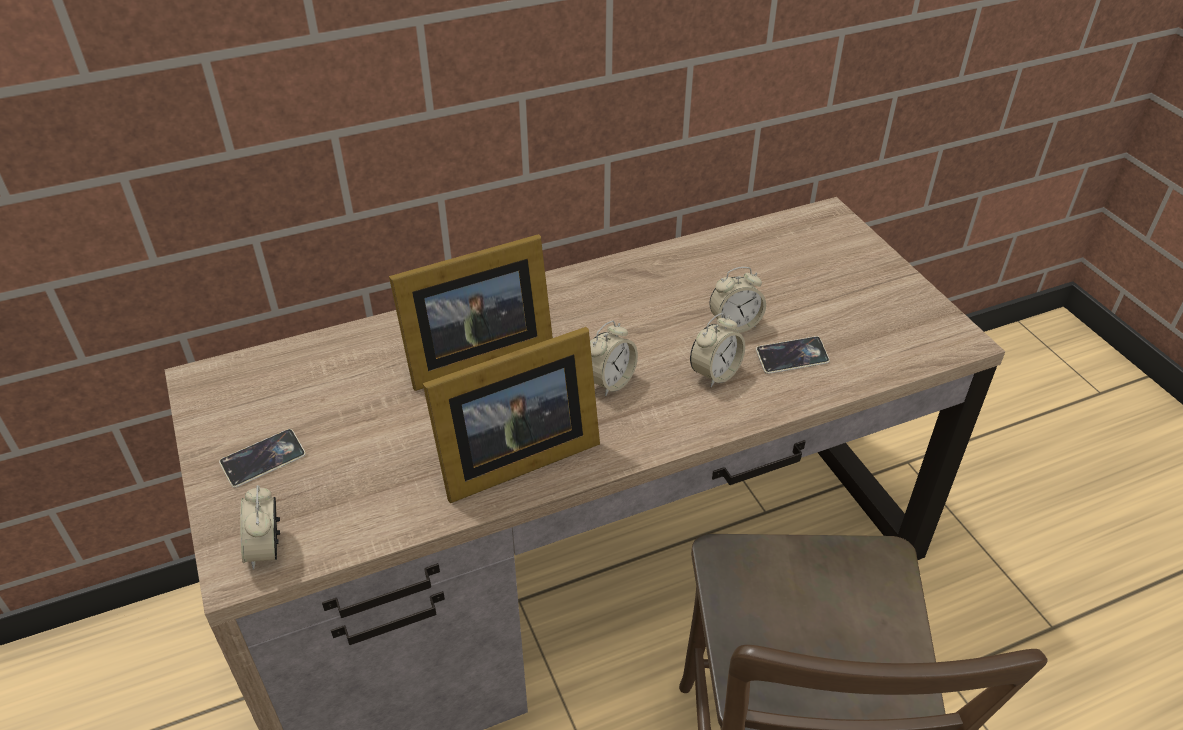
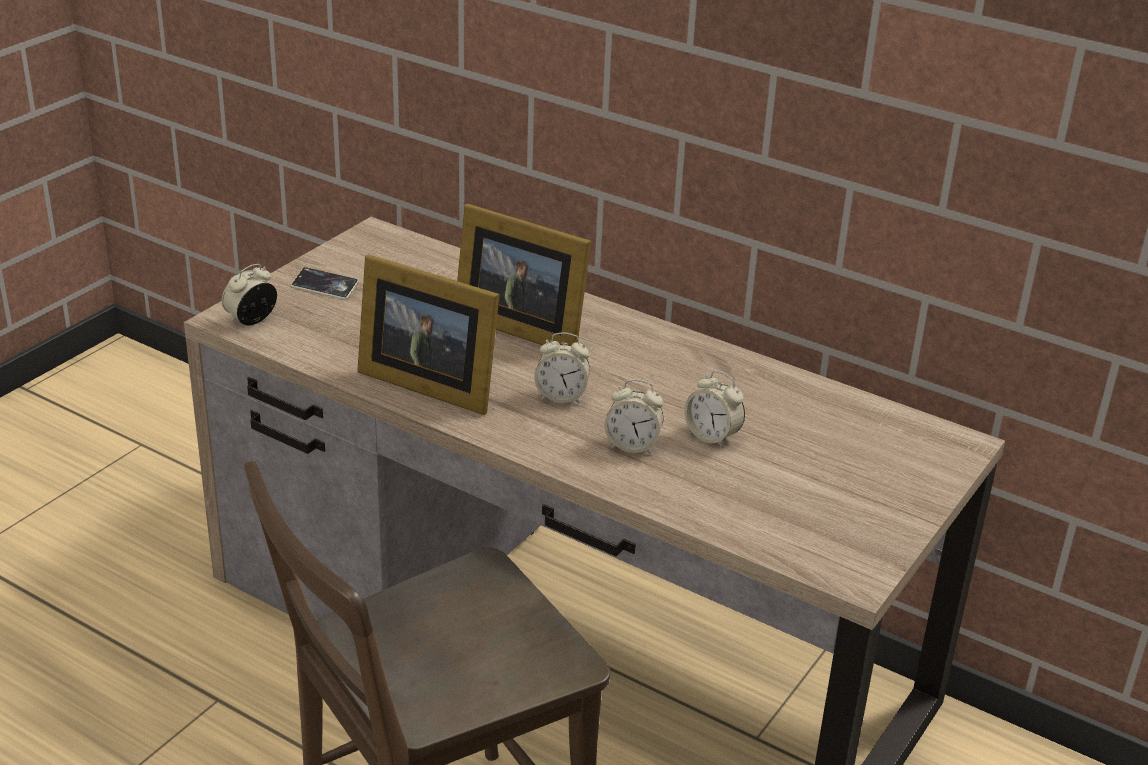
camera: 55 degrees right, 10 degrees down
phone [756,336,830,374] -> none

